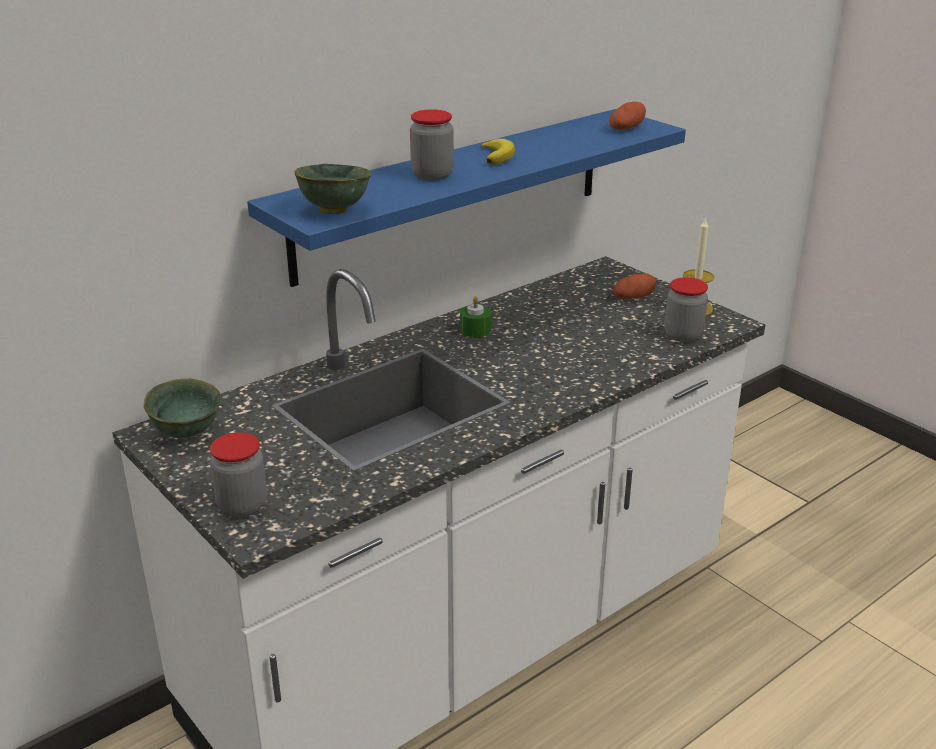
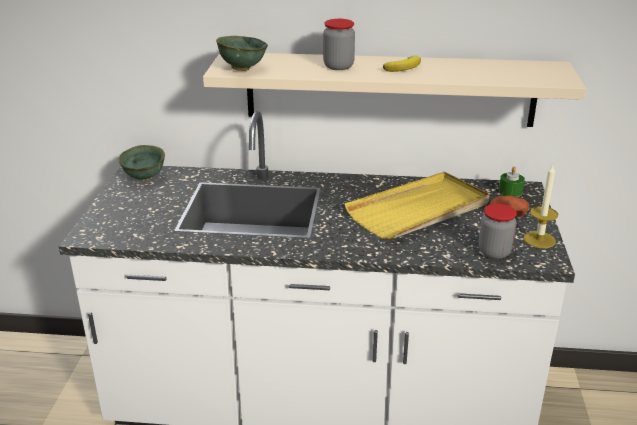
camera: 45 degrees right, 0 degrees up
jar [210,432,267,517] -> none
blue shelf [247,109,686,287] -> beige shelf [203,53,586,127]
green candle [460,296,491,338] -> green candle moved to [499,166,525,197]
potato [609,102,646,130] -> none
none -> yellow tray [344,172,490,240]

